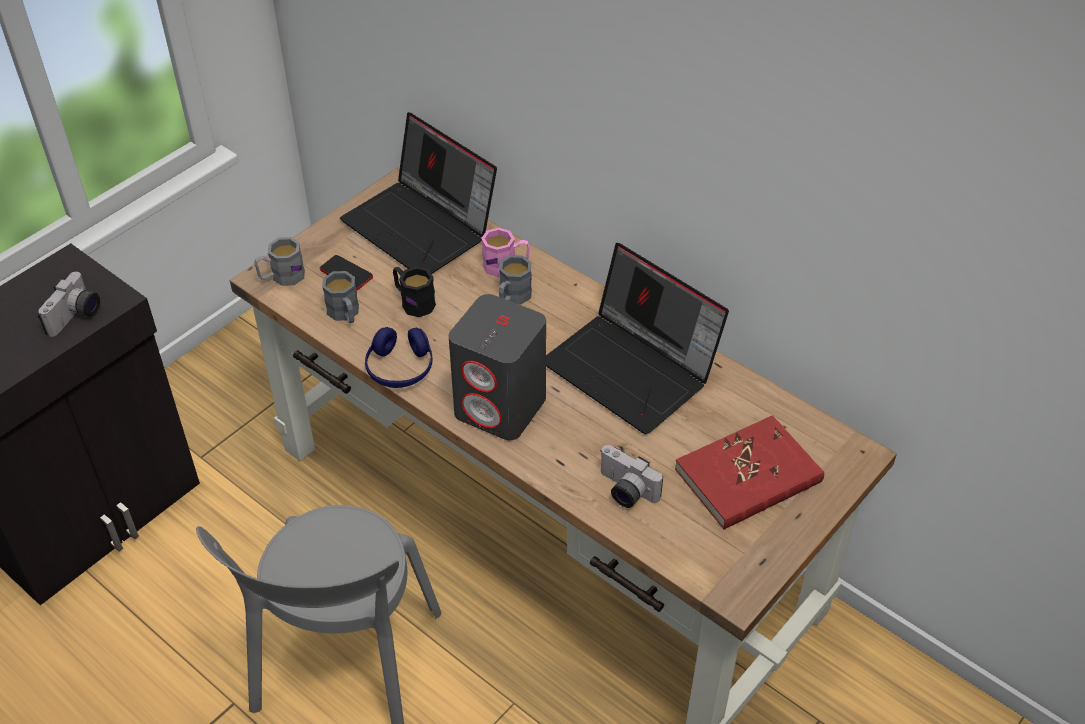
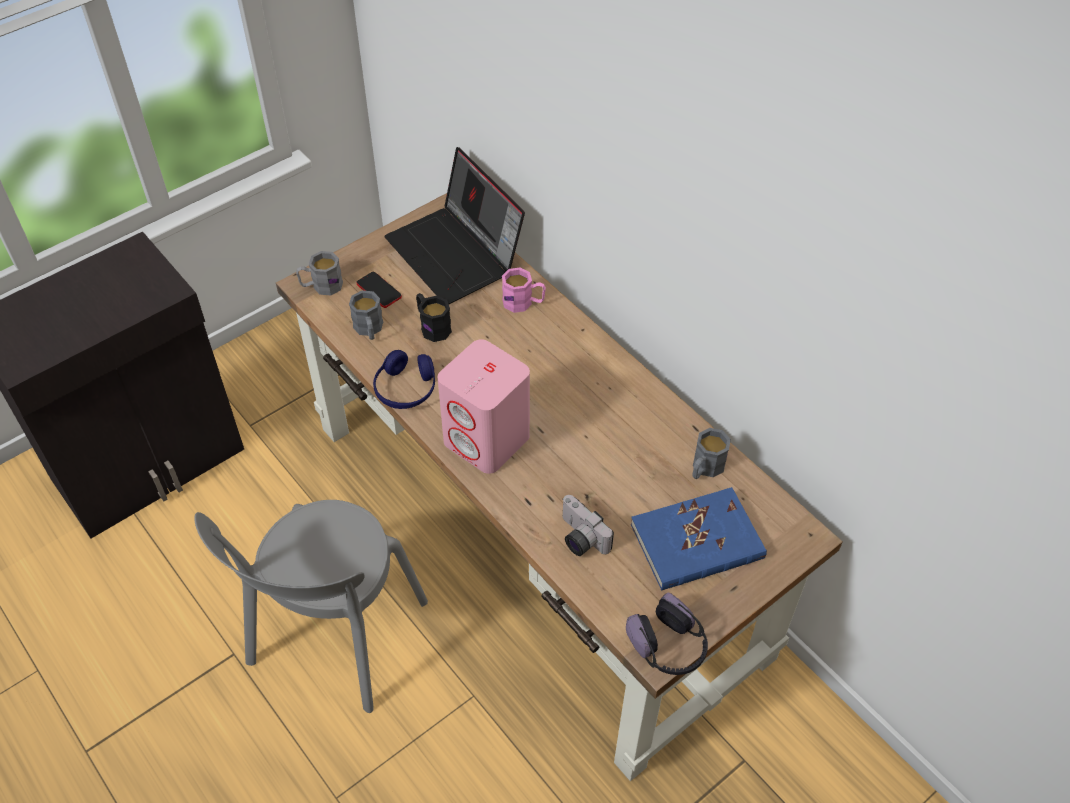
camera: 10 degrees right, 5 degrees up
camera [38,272,100,337] -> none
grey speaker [449,294,546,440] -> pink speaker [438,339,530,474]
grey mug [499,255,532,304] -> grey mug moved to [692,428,731,479]
laptop [546,243,729,434] -> none
red book [675,415,824,530] -> blue book [631,487,767,591]
none -> headphones [626,592,708,675]

